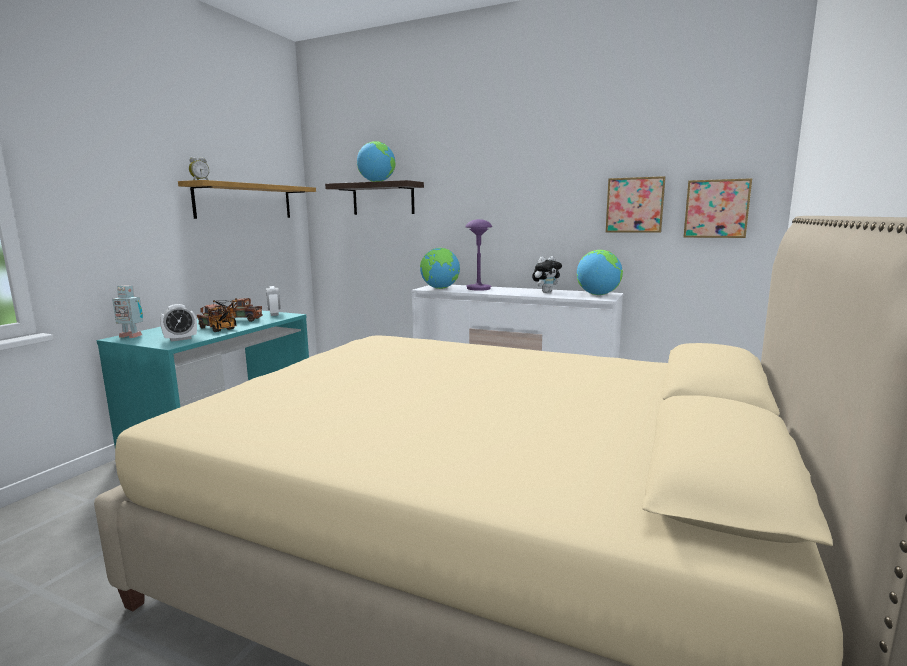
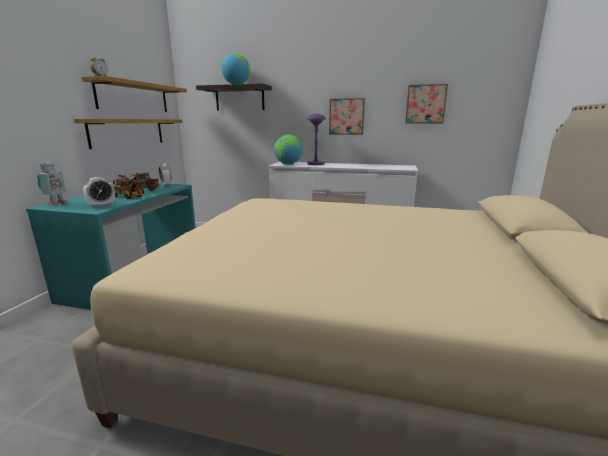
camera: 10 degrees left, 5 degrees up
toy robot [112,286,143,338] -> toy robot turned 75 degrees counterclockwise [37,162,68,206]
plush toy [532,256,562,293] -> none
globe [577,250,623,295] -> none
picture [683,178,752,238] -> picture moved to [329,98,365,135]
none -> shelf [74,119,182,149]

